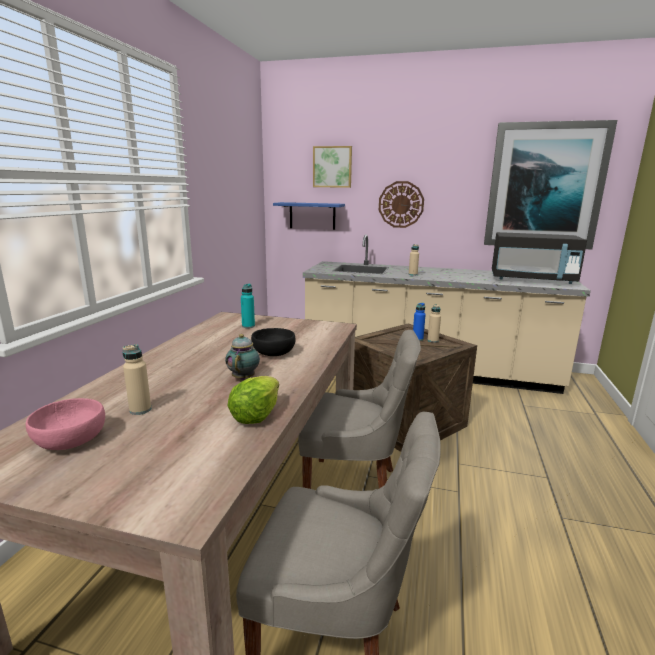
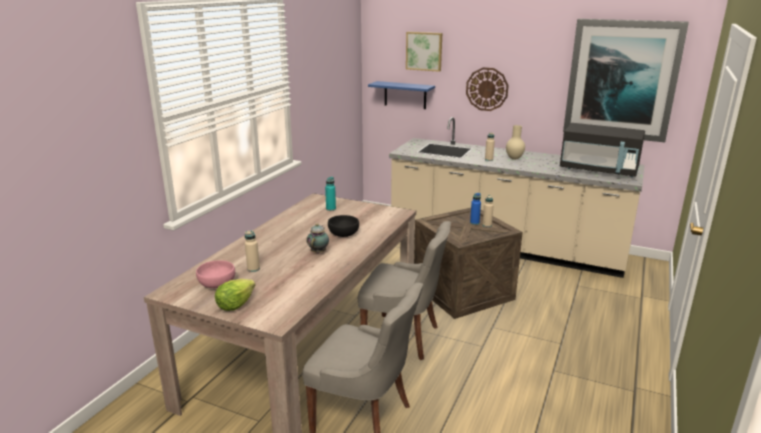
camera: 10 degrees right, 5 degrees up
lettuce [228,376,279,424] -> lettuce moved to [215,279,255,311]
none -> beige vase [506,125,525,160]

